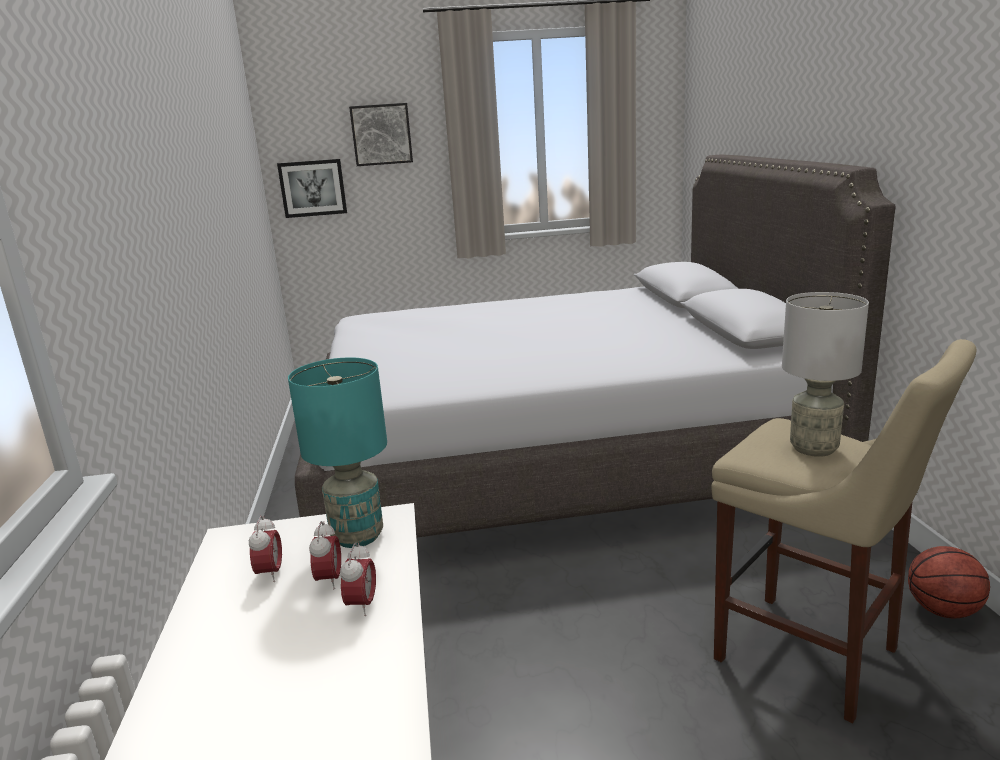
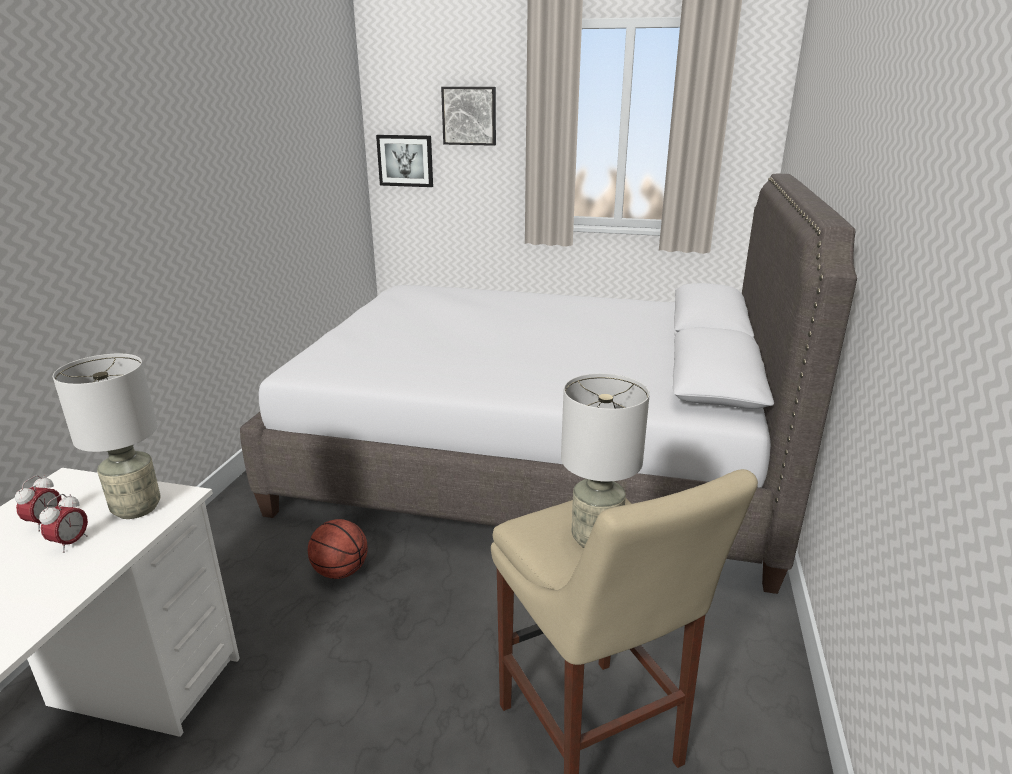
camera: 20 degrees right, 5 degrees up
turquoise table lamp [288,357,387,548] -> grey table lamp [53,354,161,519]
alarm clock [340,542,376,616] -> none
basketball [908,546,990,618] -> basketball moved to [308,519,368,579]

